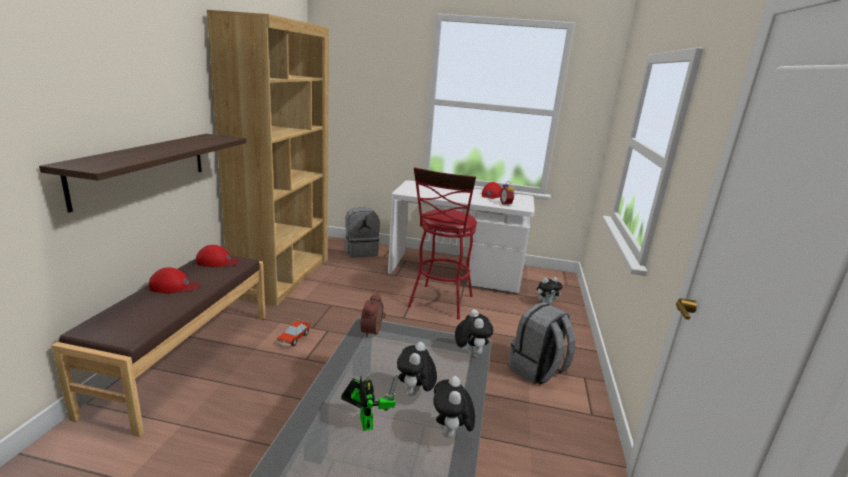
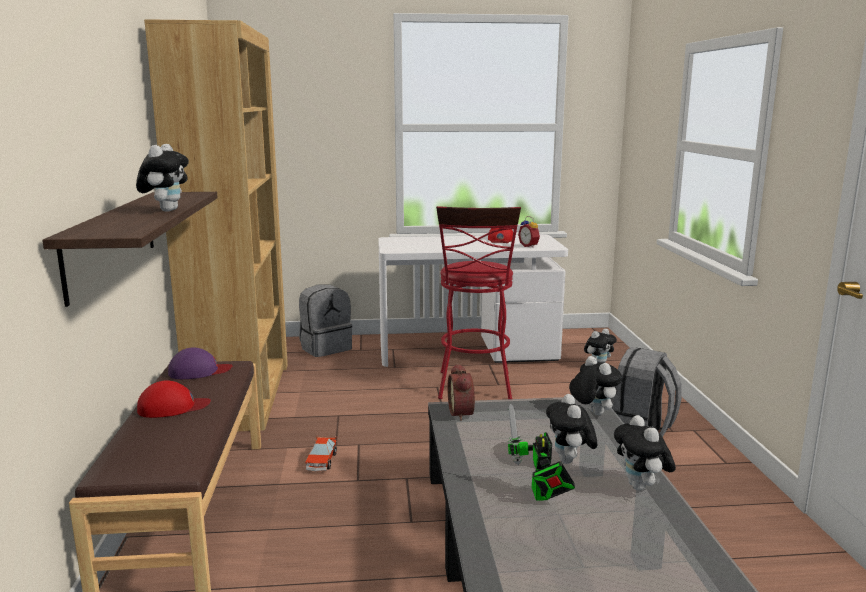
camera: 15 degrees left, 5 degrees down
red cap [196,245,240,267] -> purple cap [168,347,232,379]
toy robot [341,375,399,431] -> toy robot turned 150 degrees counterclockwise [508,403,575,501]
none -> plush toy [136,144,189,212]

